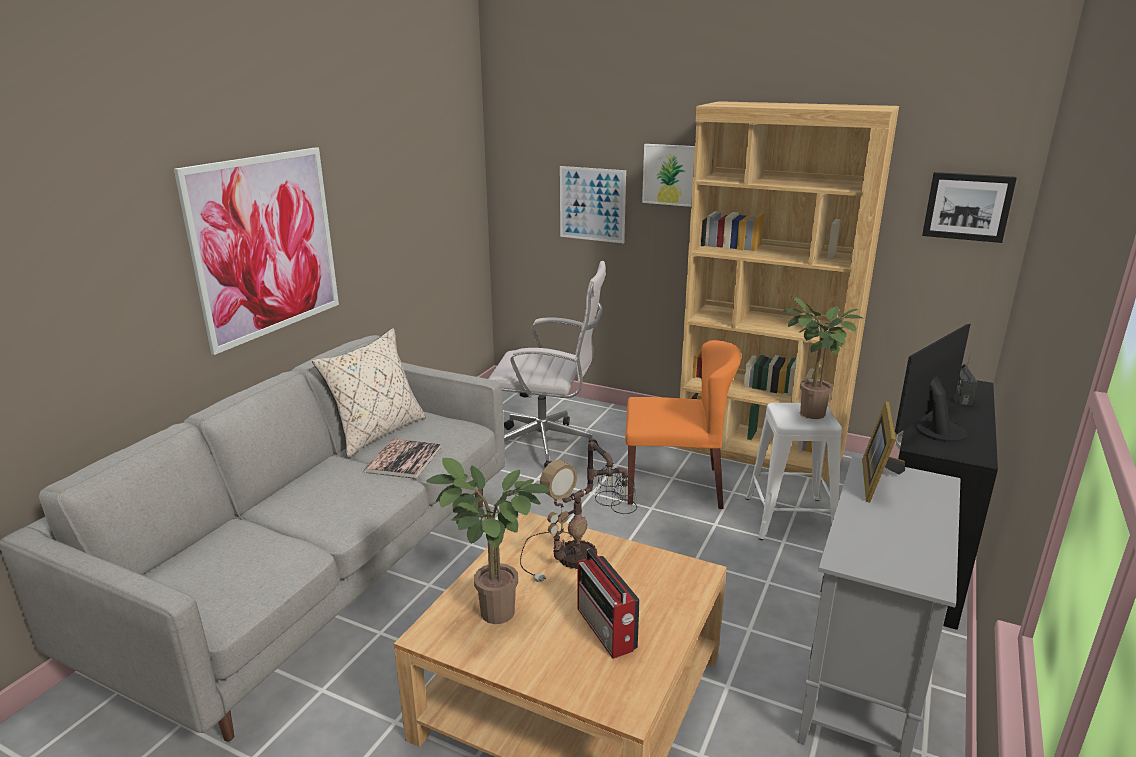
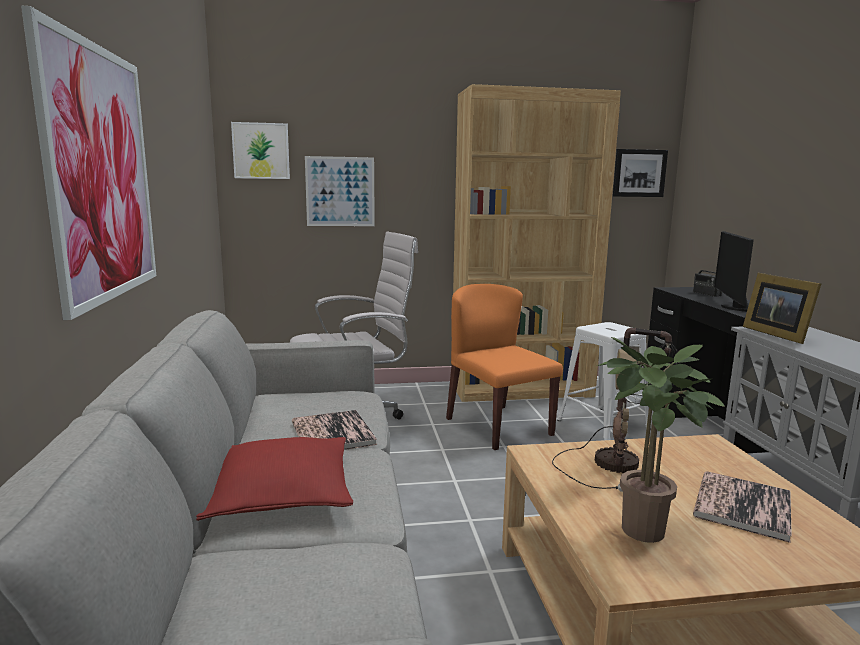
camera: 35 degrees left, 10 degrees down
beige pillow [312,328,426,457] -> none
radio [578,549,640,659] -> book [693,471,792,543]
orange chair [625,340,741,509] -> orange chair turned 90 degrees counterclockwise [446,284,563,450]
picture [642,144,695,207] -> picture moved to [231,122,290,179]
potted plant [781,297,863,419] -> none
none -> red pillow [196,437,353,521]

